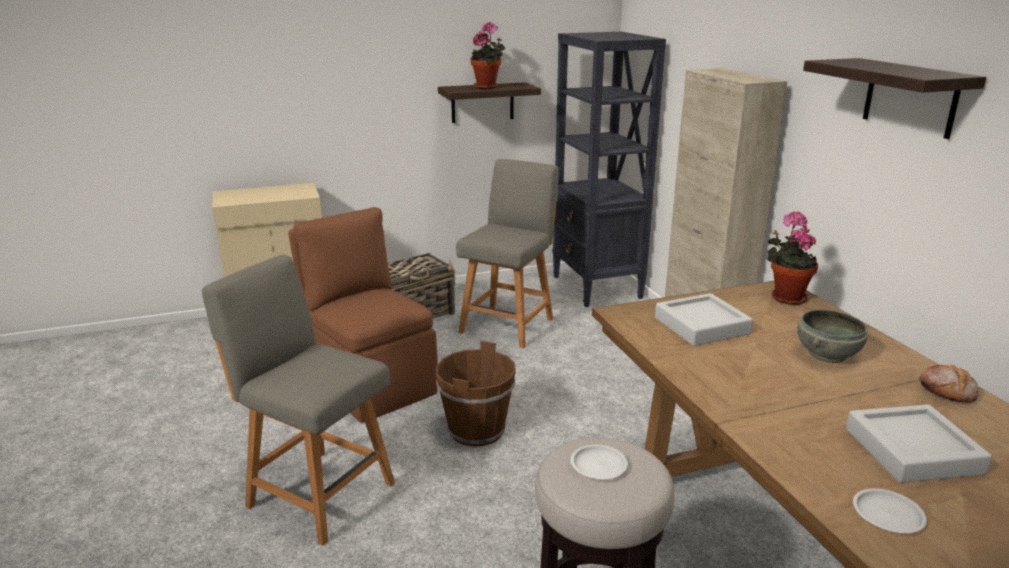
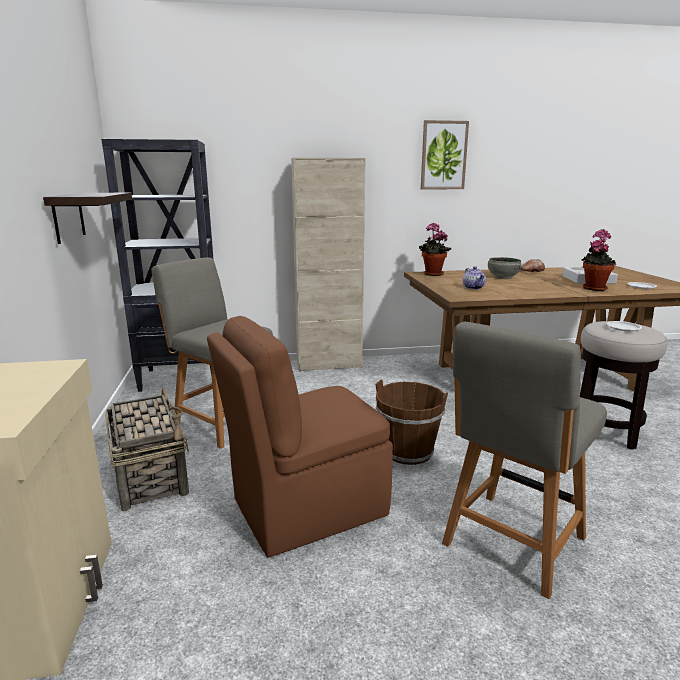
camera: 80 degrees left, 5 degrees down
potted plant [470,22,506,89] -> potted plant moved to [582,229,616,291]
grey tray [655,293,753,346] -> teapot [463,266,486,290]
shelf [803,58,986,139] -> picture [421,120,469,189]

